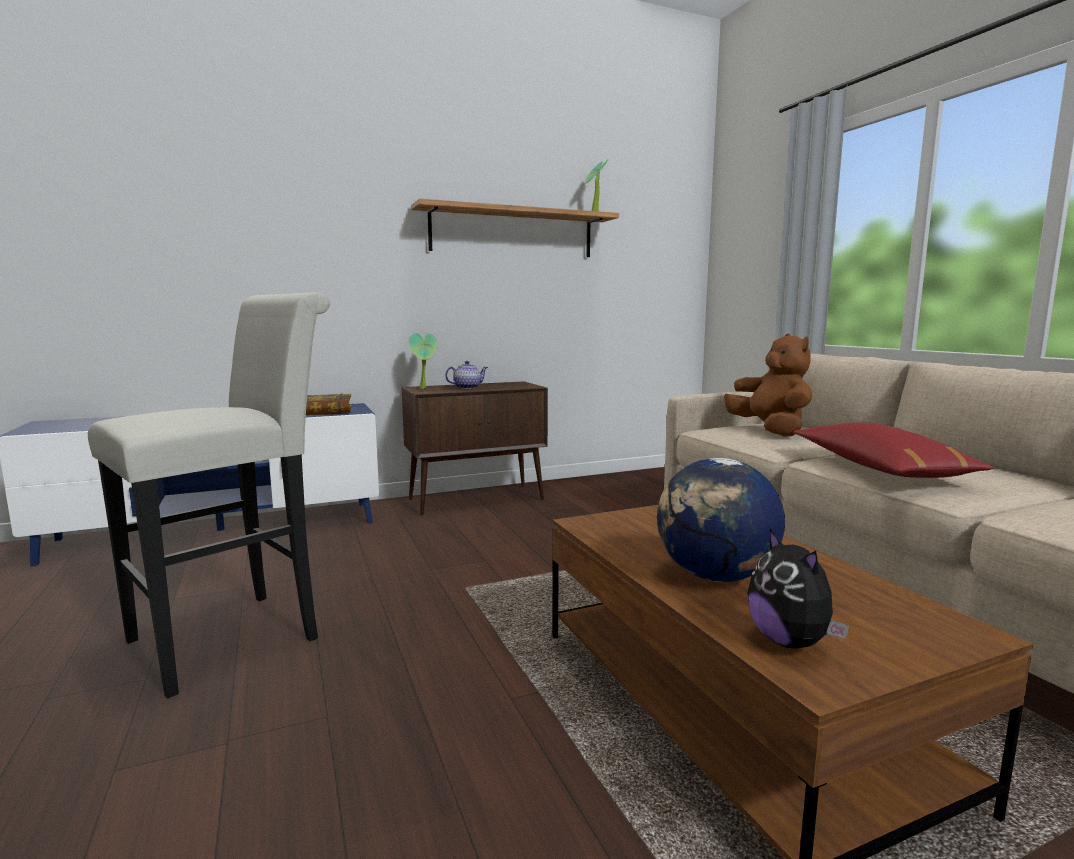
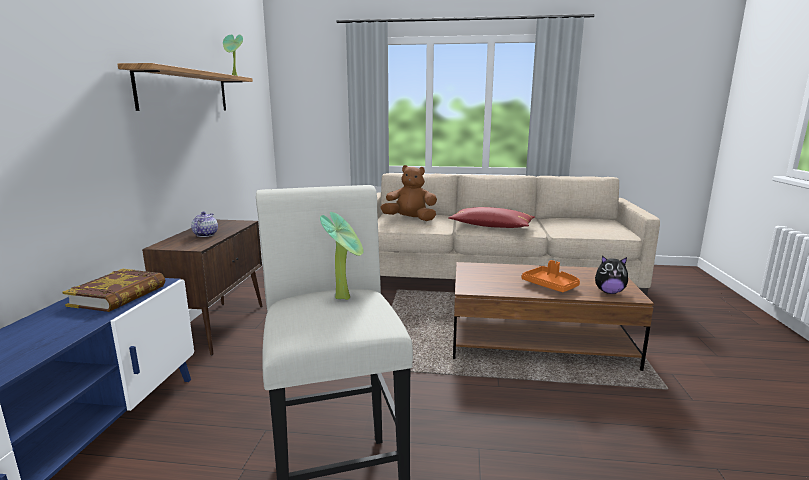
camera: 60 degrees left, 5 degrees up
potted plant [409,333,437,389] -> potted plant moved to [320,212,364,300]
globe [657,458,785,582] -> orange tray [522,260,580,292]

